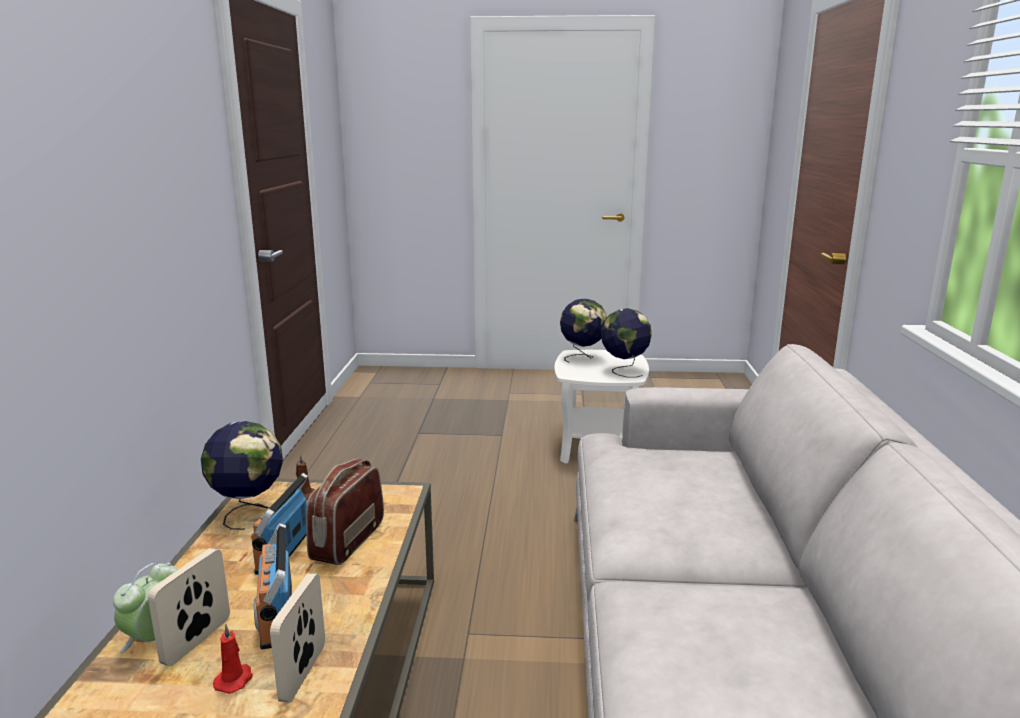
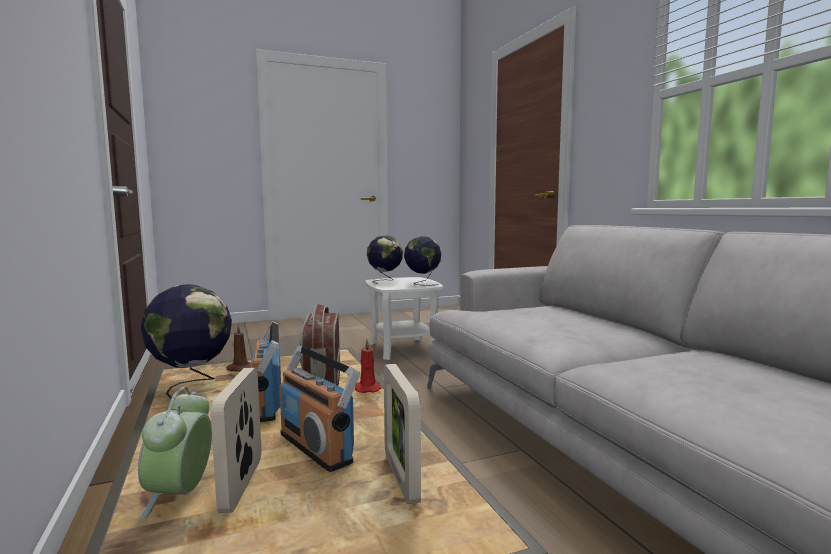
camera: 25 degrees left, 10 degrees down
red candle [213,624,253,694] -> red candle moved to [355,339,382,393]

